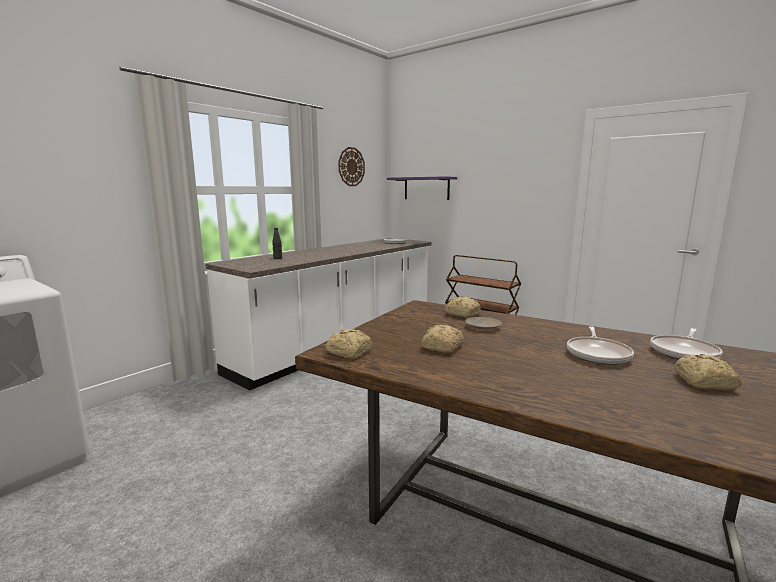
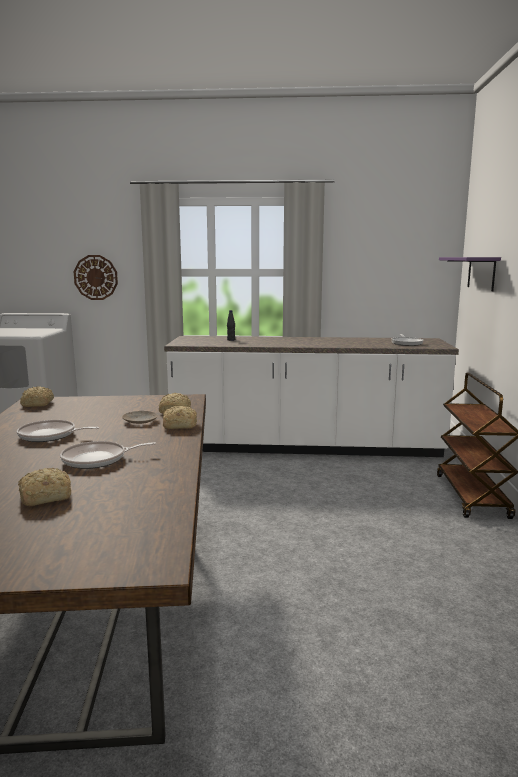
camera: 55 degrees right, 0 degrees up
wall clock [338,147,365,186] -> wall clock moved to [74,255,118,300]
bread [421,325,464,353] -> bread moved to [163,406,197,429]
frying pan [650,328,723,359] -> frying pan moved to [17,420,99,442]

